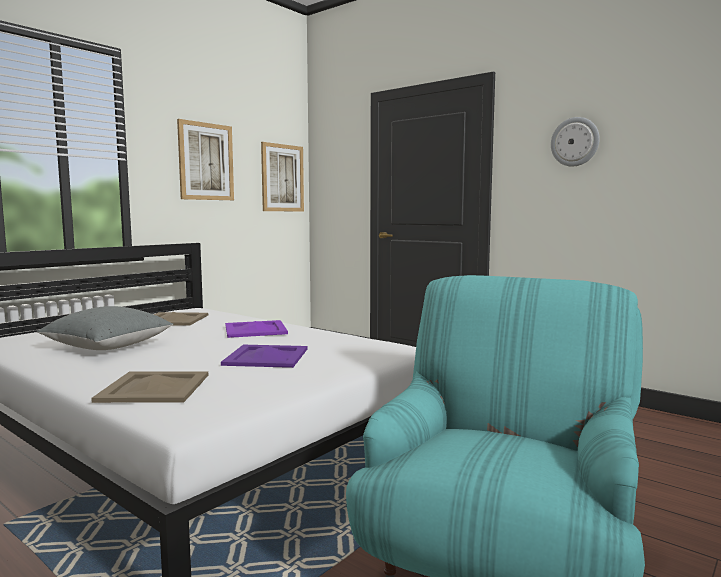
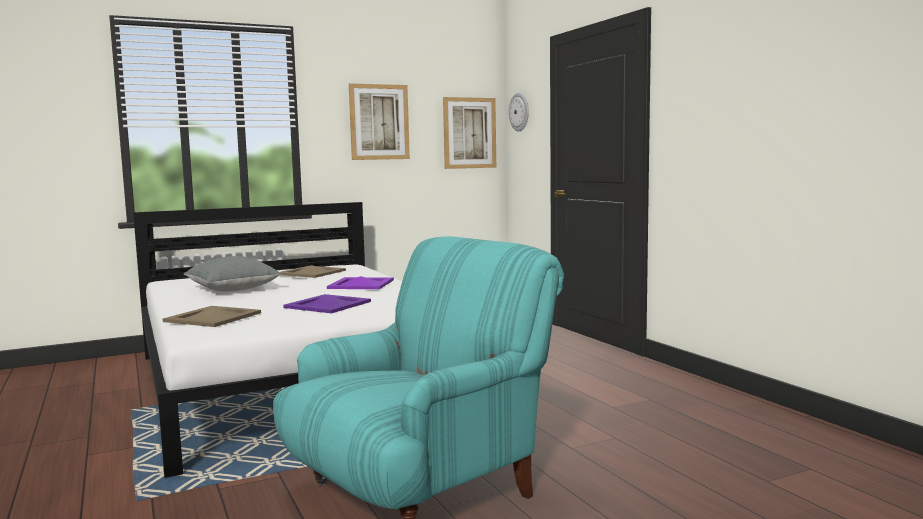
camera: 25 degrees right, 0 degrees up
wall clock [551,117,600,167] -> wall clock moved to [509,93,529,132]

